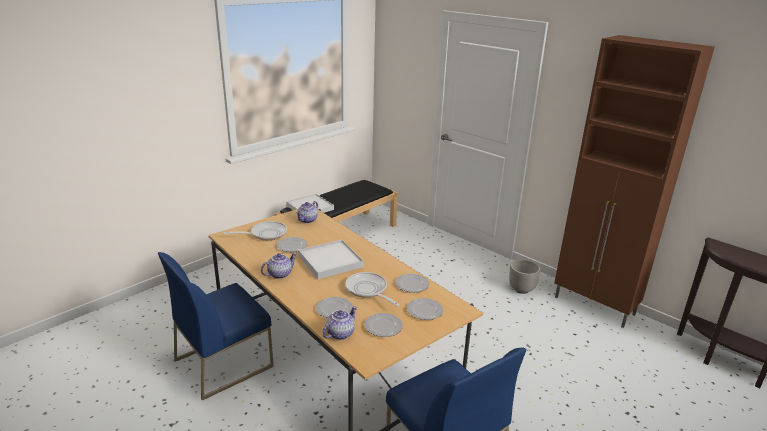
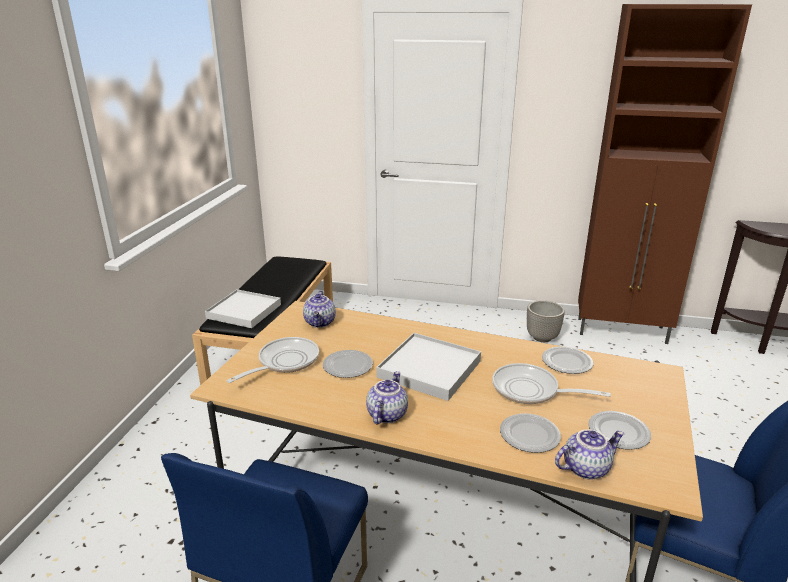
camera: 30 degrees left, 0 degrees up
teapot [322,306,357,340] -> teapot turned 60 degrees clockwise [555,429,624,480]
plate [407,298,444,320] -> none

